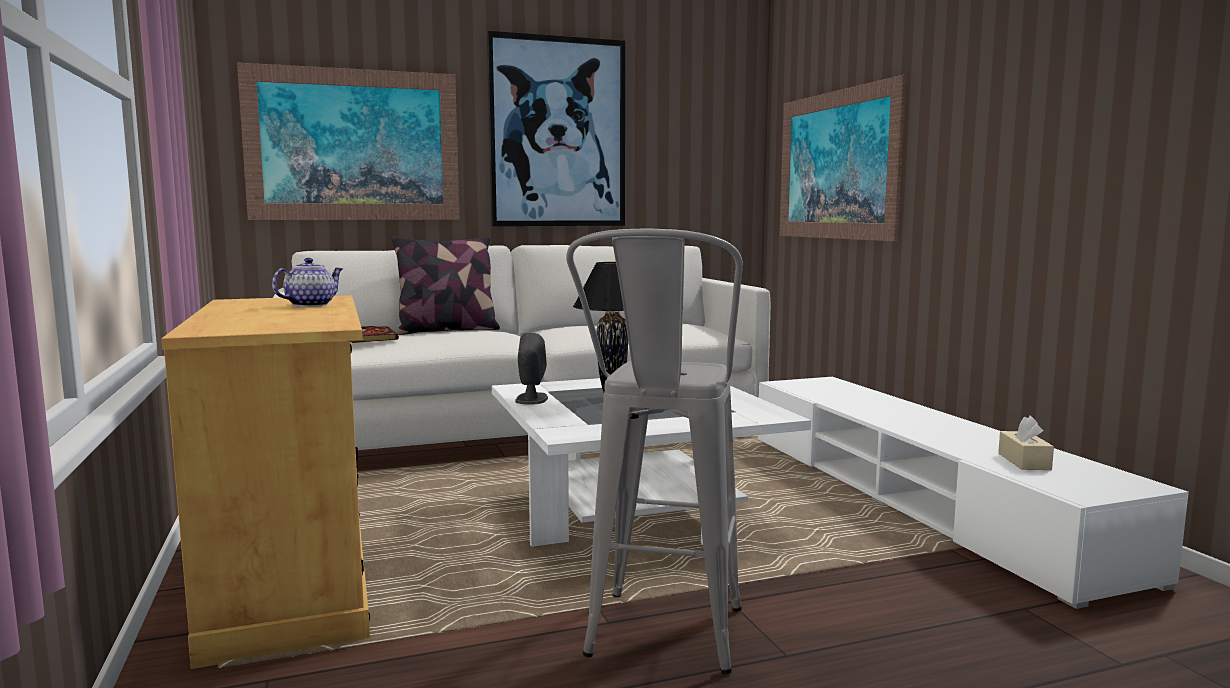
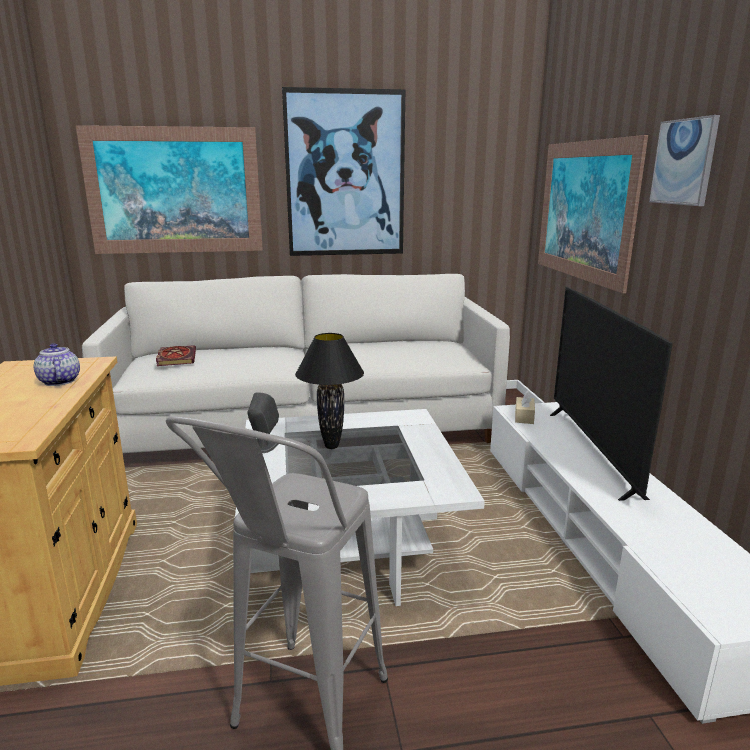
camera: 10 degrees right, 10 degrees up
teapot [272,258,343,307] -> teapot turned 75 degrees counterclockwise [34,343,80,386]
pillow [392,236,500,335] -> none
beige tissue box [998,416,1054,470] -> beige tissue box moved to [515,390,535,424]
none -> television [550,287,673,501]
none -> picture [649,115,720,206]

